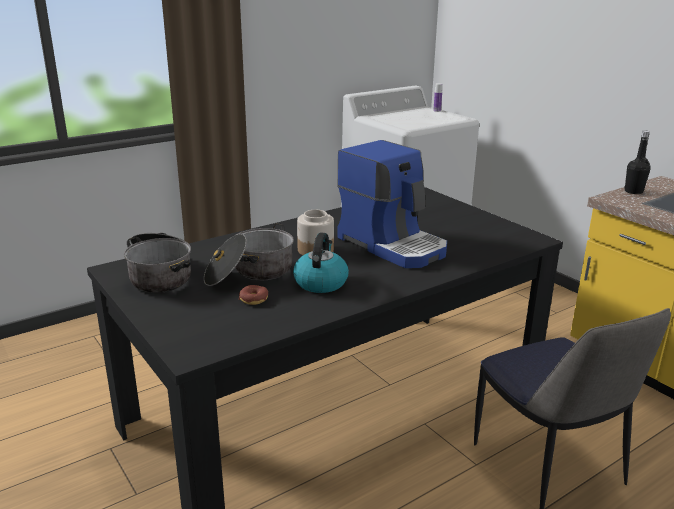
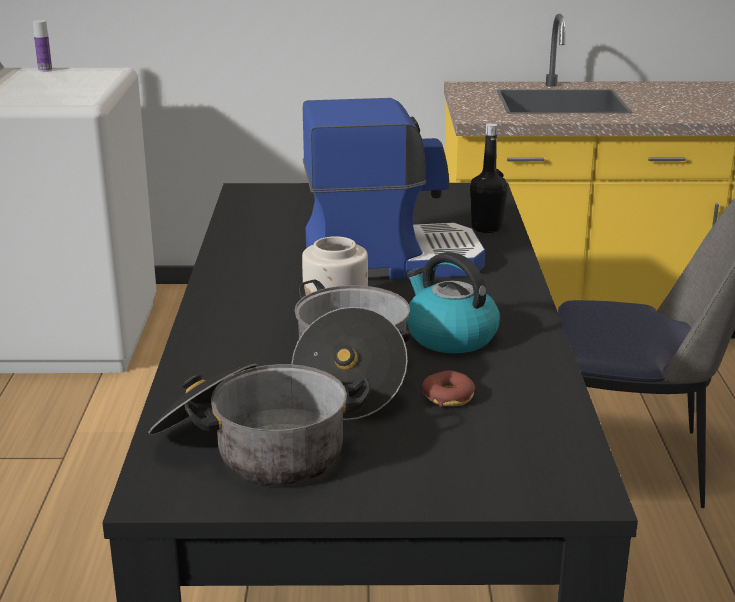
camera: 55 degrees left, 0 degrees up
black bottle [624,130,651,194] -> black bottle moved to [470,123,508,233]

